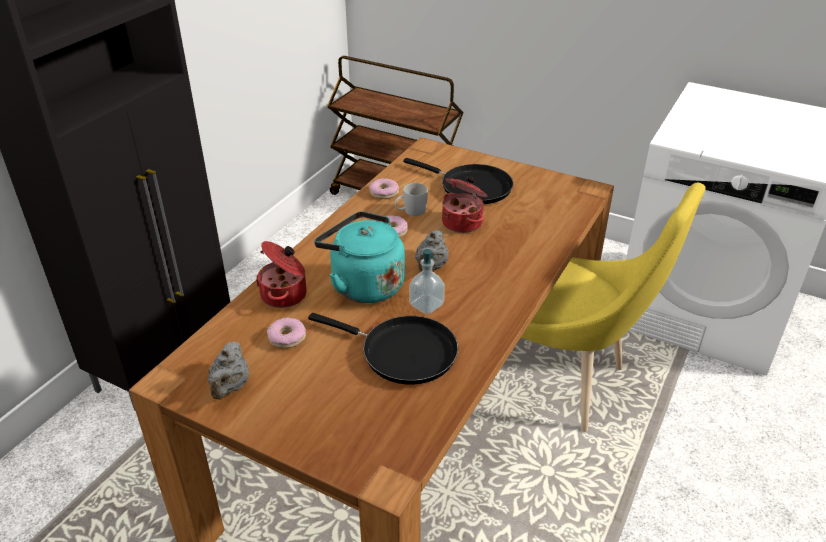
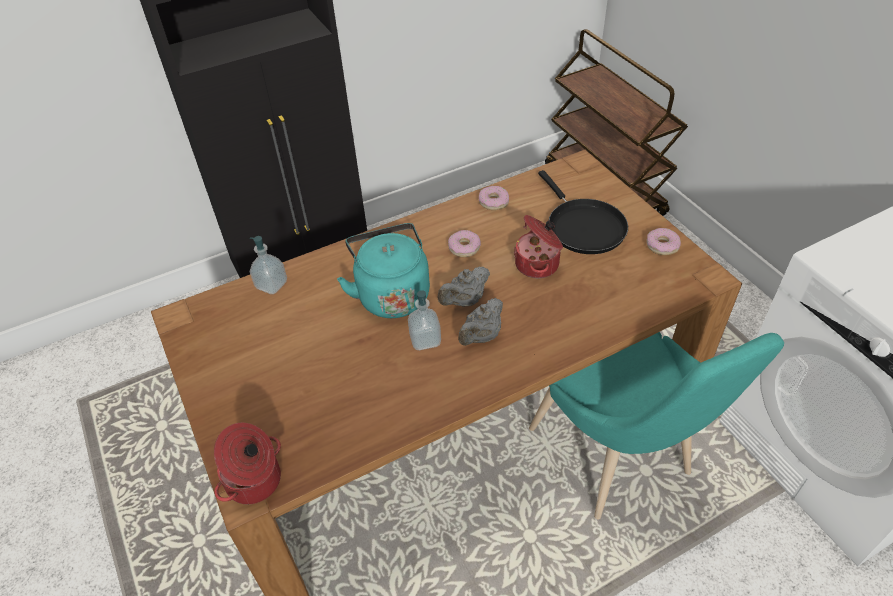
camera: 35 degrees right, 10 degrees up
grey teapot [208,341,249,400] -> grey teapot moved to [458,298,503,346]
cooking pot [256,241,307,308] -> cooking pot moved to [214,423,281,504]
donut [267,317,306,349] -> donut moved to [646,228,681,255]
black frying pan [308,313,458,384] -> none
white mug [395,183,428,216] -> none
yellow chair [485,183,706,432] -> turquoise chair [529,332,784,519]
none -> soap dispenser [249,236,287,294]

